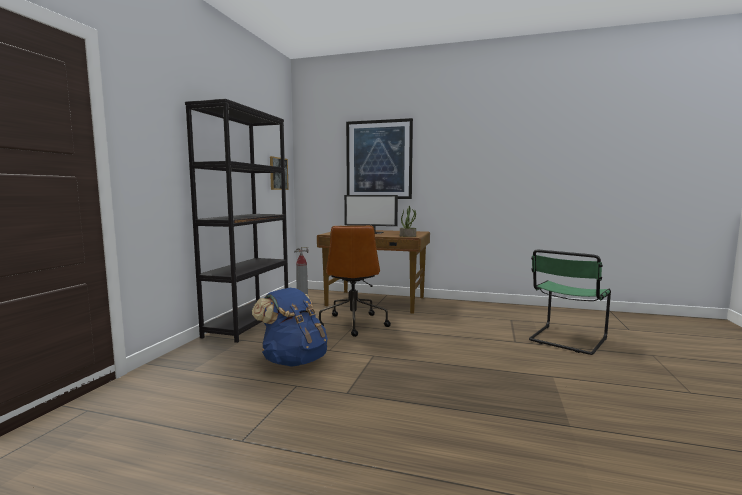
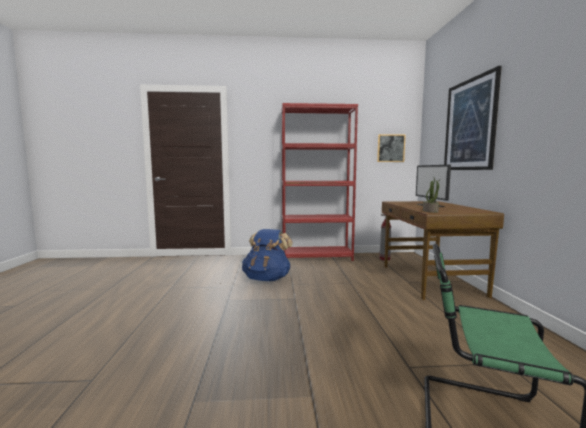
camera: 70 degrees right, 0 degrees up
black bookcase [185,99,288,343] -> red bookcase [281,103,358,261]
brown office chair [319,225,391,337] -> none

